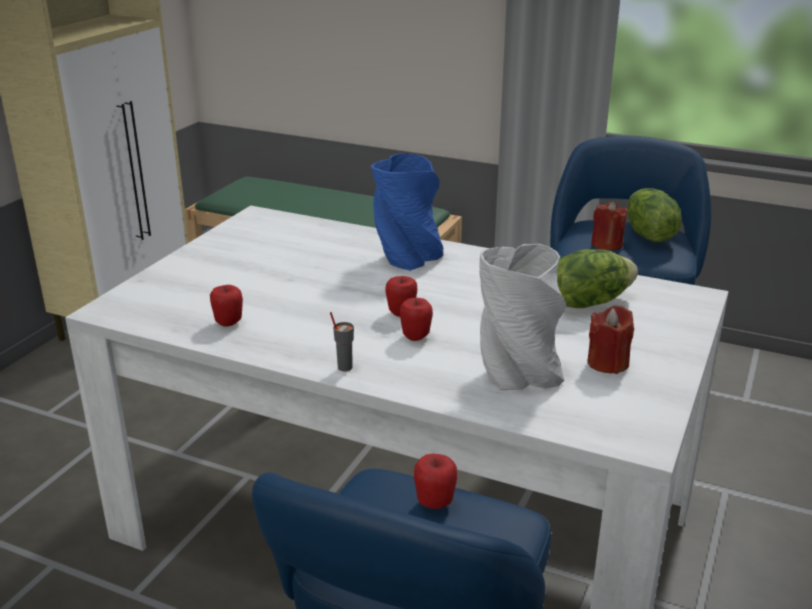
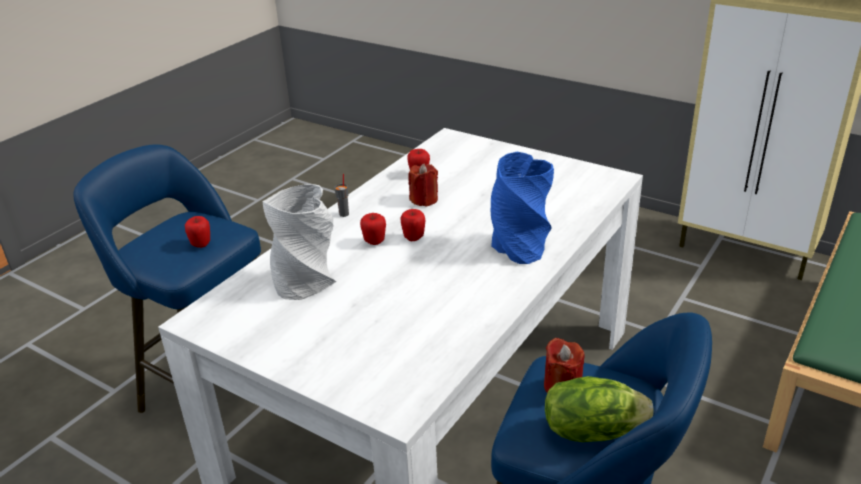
camera: 100 degrees right, 5 degrees up
lettuce [557,249,638,308] -> none
red candle [587,306,634,374] -> red candle moved to [408,163,438,207]

